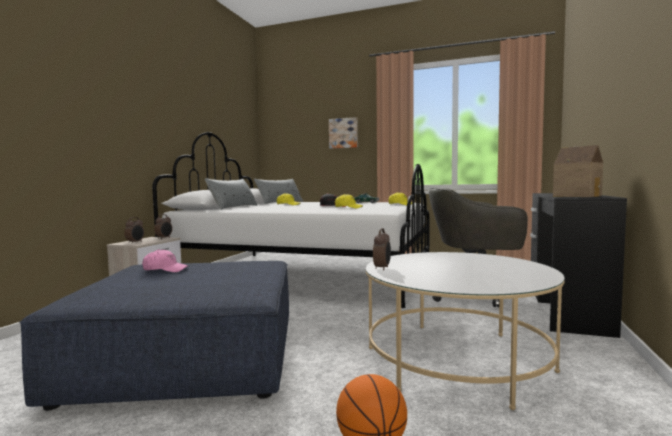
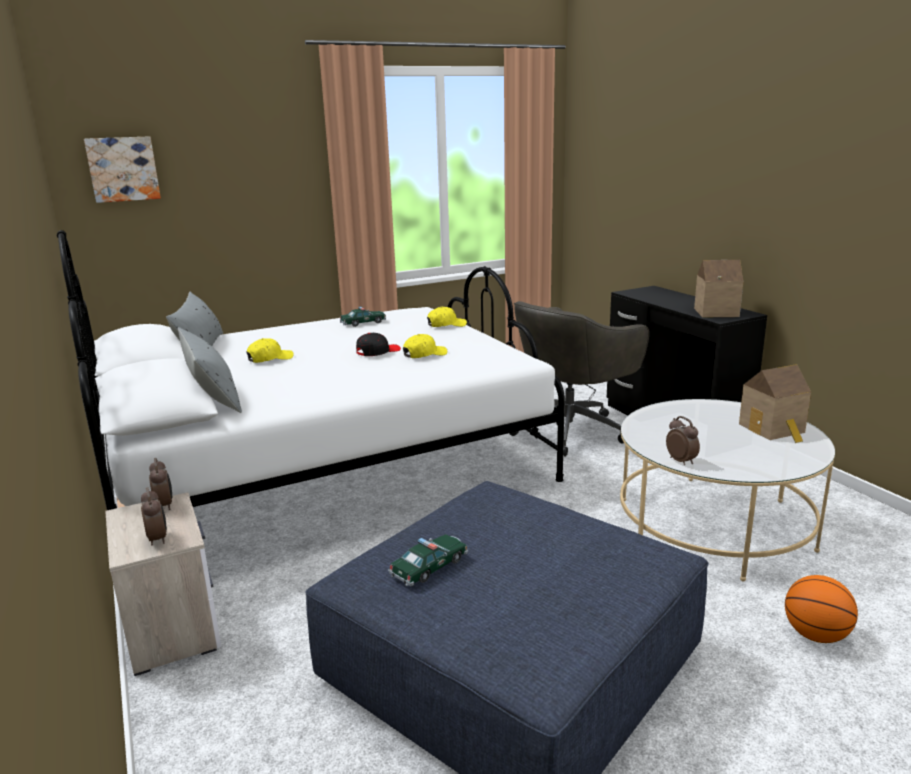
camera: 45 degrees left, 15 degrees up
pink cap [142,249,188,272] -> toy car [388,534,468,586]
picture [329,117,358,149] -> picture moved to [84,136,161,203]
none -> toy house [739,364,811,443]

